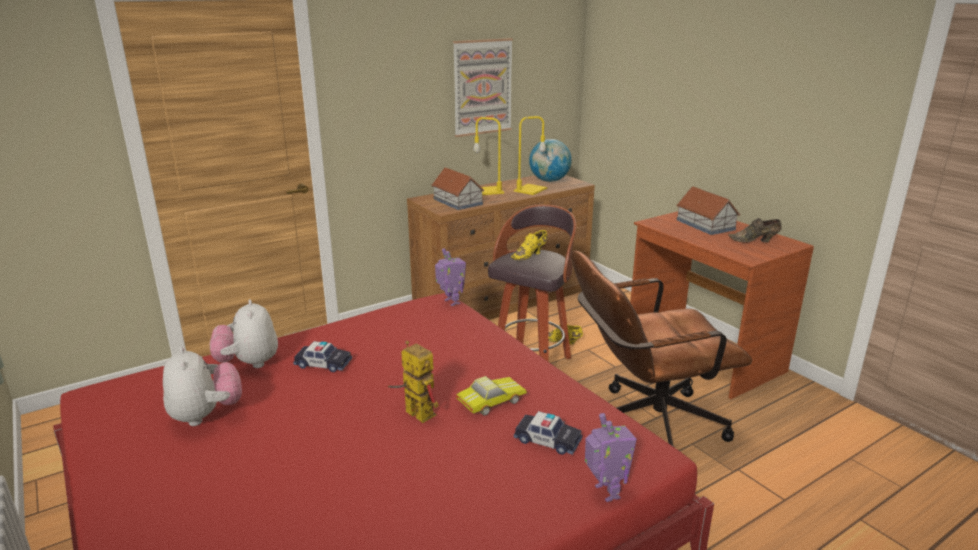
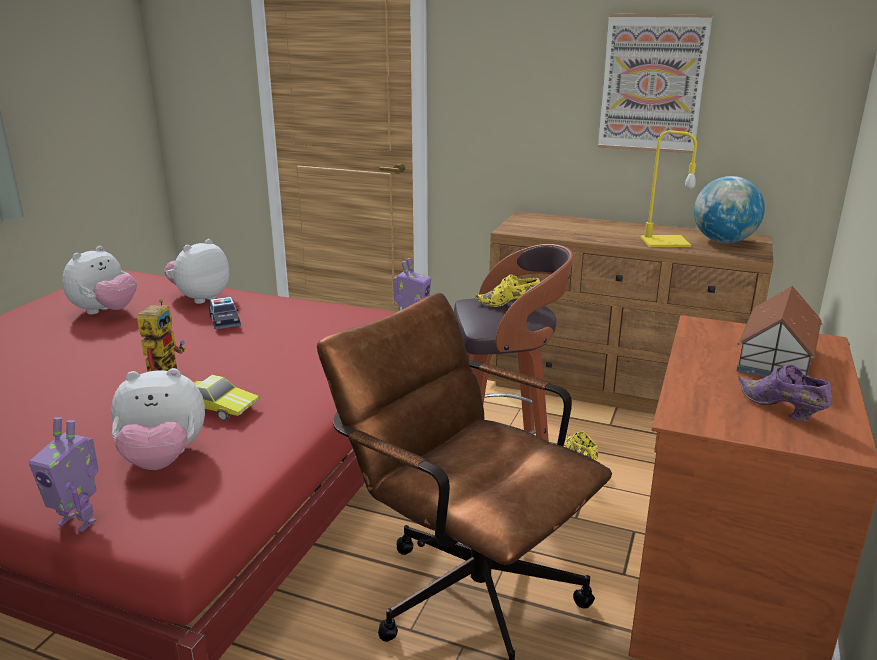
camera: 55 degrees right, 0 degrees up
toy house [432,167,484,210] -> none
yellow table lamp [474,117,504,195] -> none
toy car [514,411,582,455] -> plush toy [111,368,205,470]
toy robot [585,413,637,502] -> toy robot turned 75 degrees clockwise [29,417,99,532]
brown shoe [728,218,782,243] -> purple shoe [738,364,832,422]

